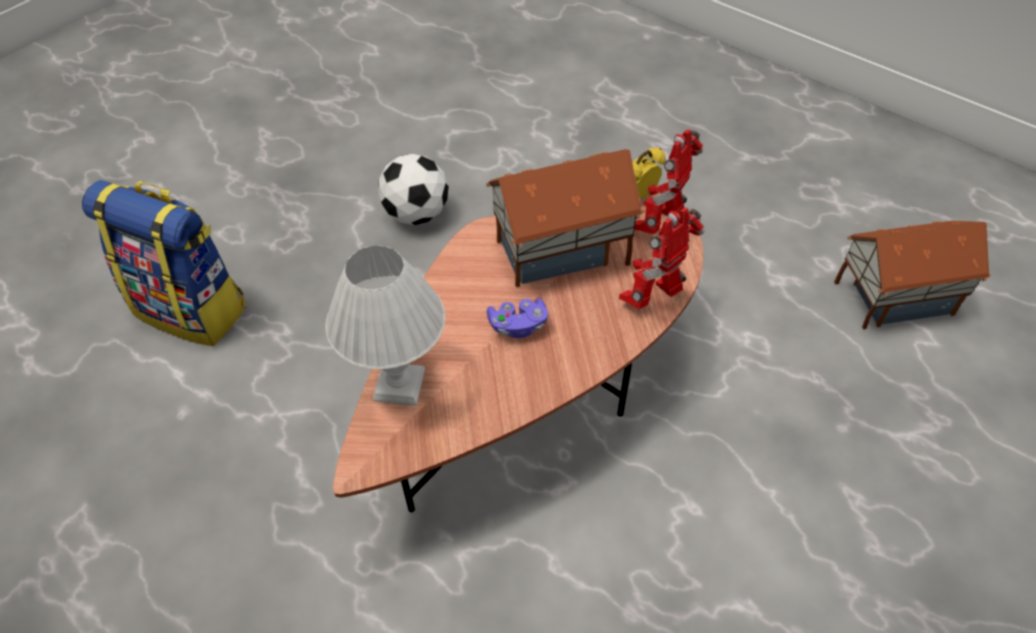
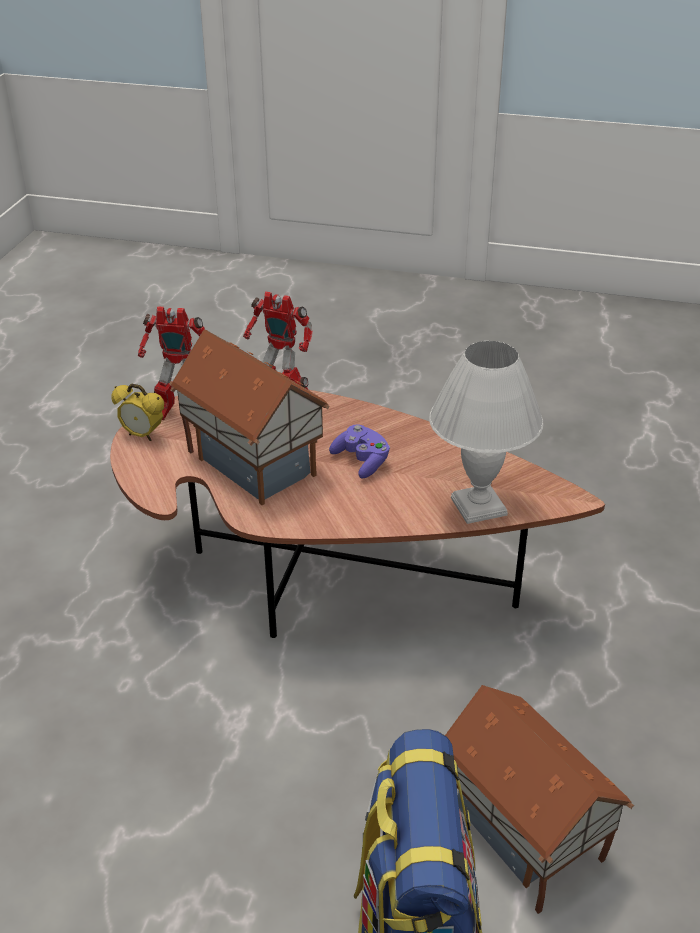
camera: 115 degrees left, 15 degrees down
football [378,154,449,225] -> none
toy house [834,221,991,329] -> toy house moved to [445,685,634,914]

